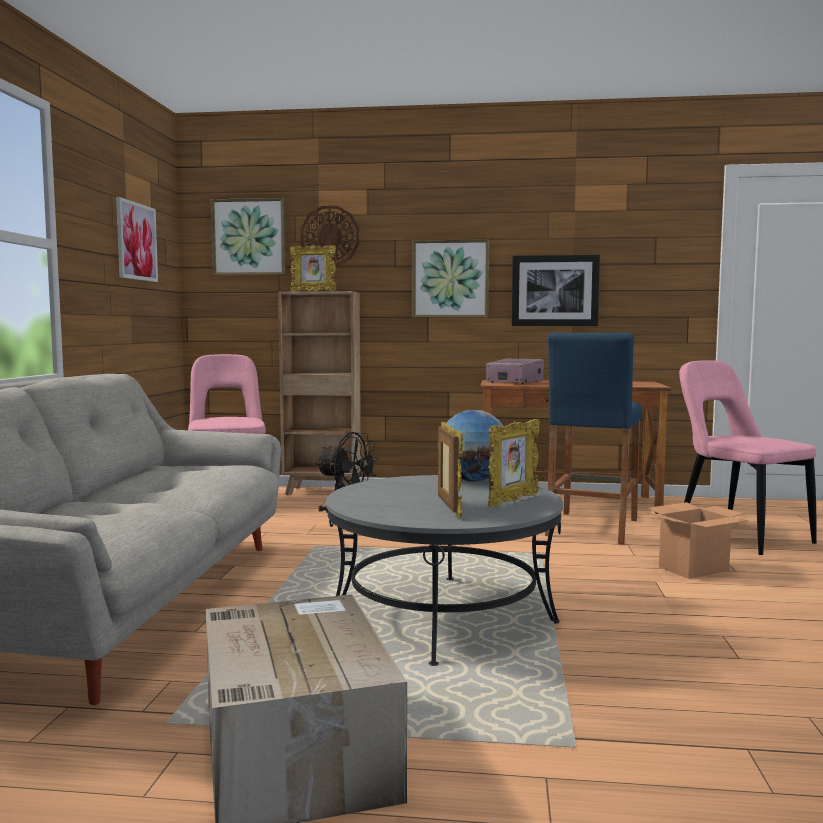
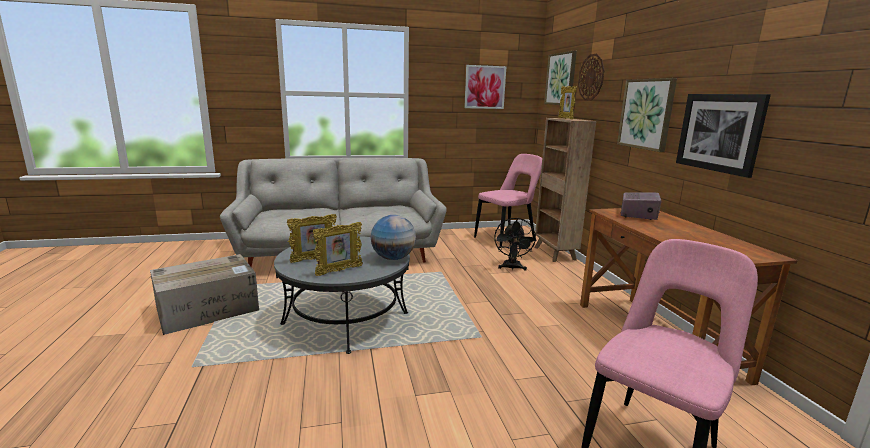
camera: 70 degrees right, 10 degrees up
picture frame [488,419,540,507] -> picture frame turned 60 degrees counterclockwise [313,222,363,276]
blue stool [545,332,642,544] -> none
cardboard box [648,502,748,579] -> none

